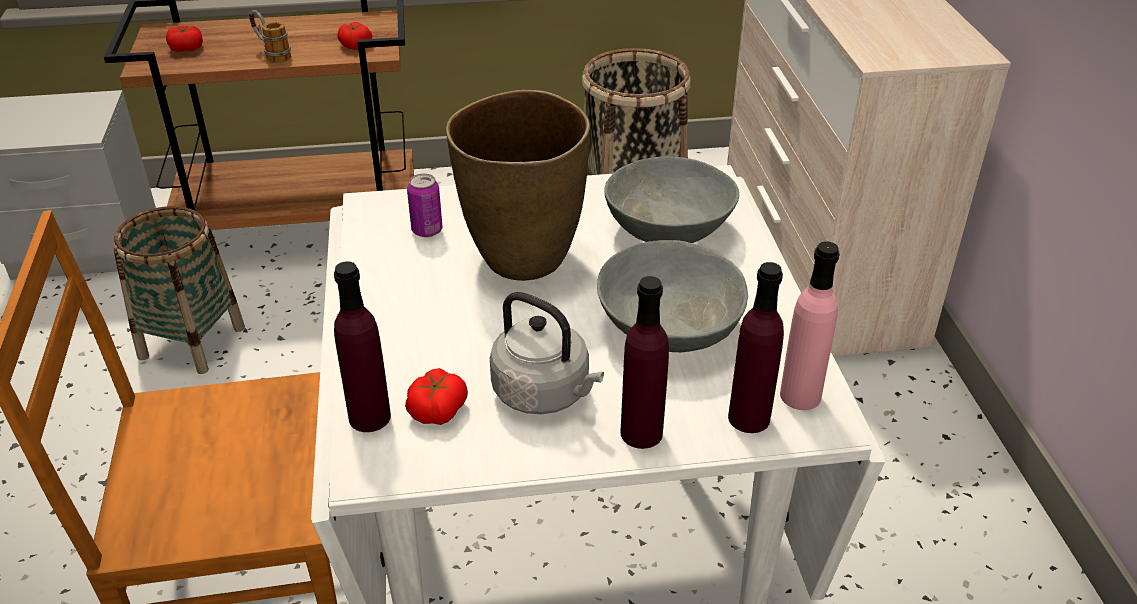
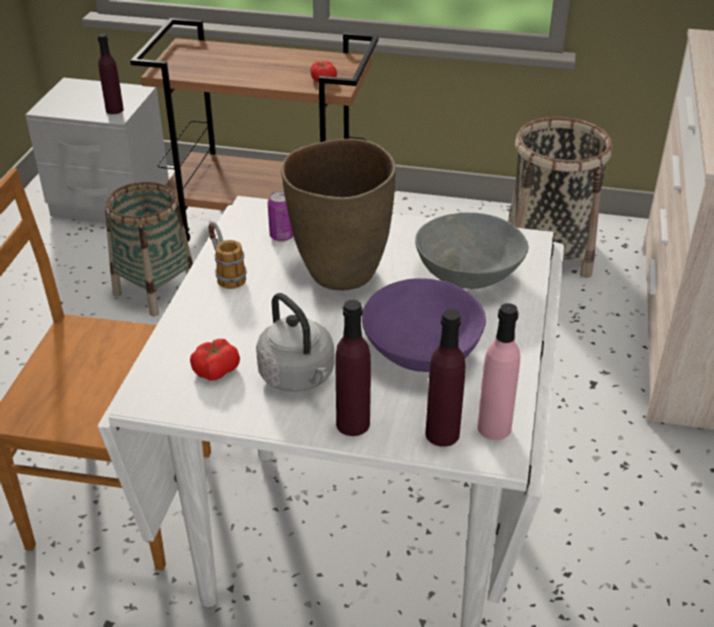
camera: 20 degrees right, 0 degrees up
tomato [166,26,203,52] -> none
mug [249,10,291,63] -> mug moved to [208,222,247,289]
purple bottle [334,261,391,432] -> purple bottle moved to [98,33,124,114]
grey bowl [597,240,748,352] -> purple bowl [362,278,486,372]

